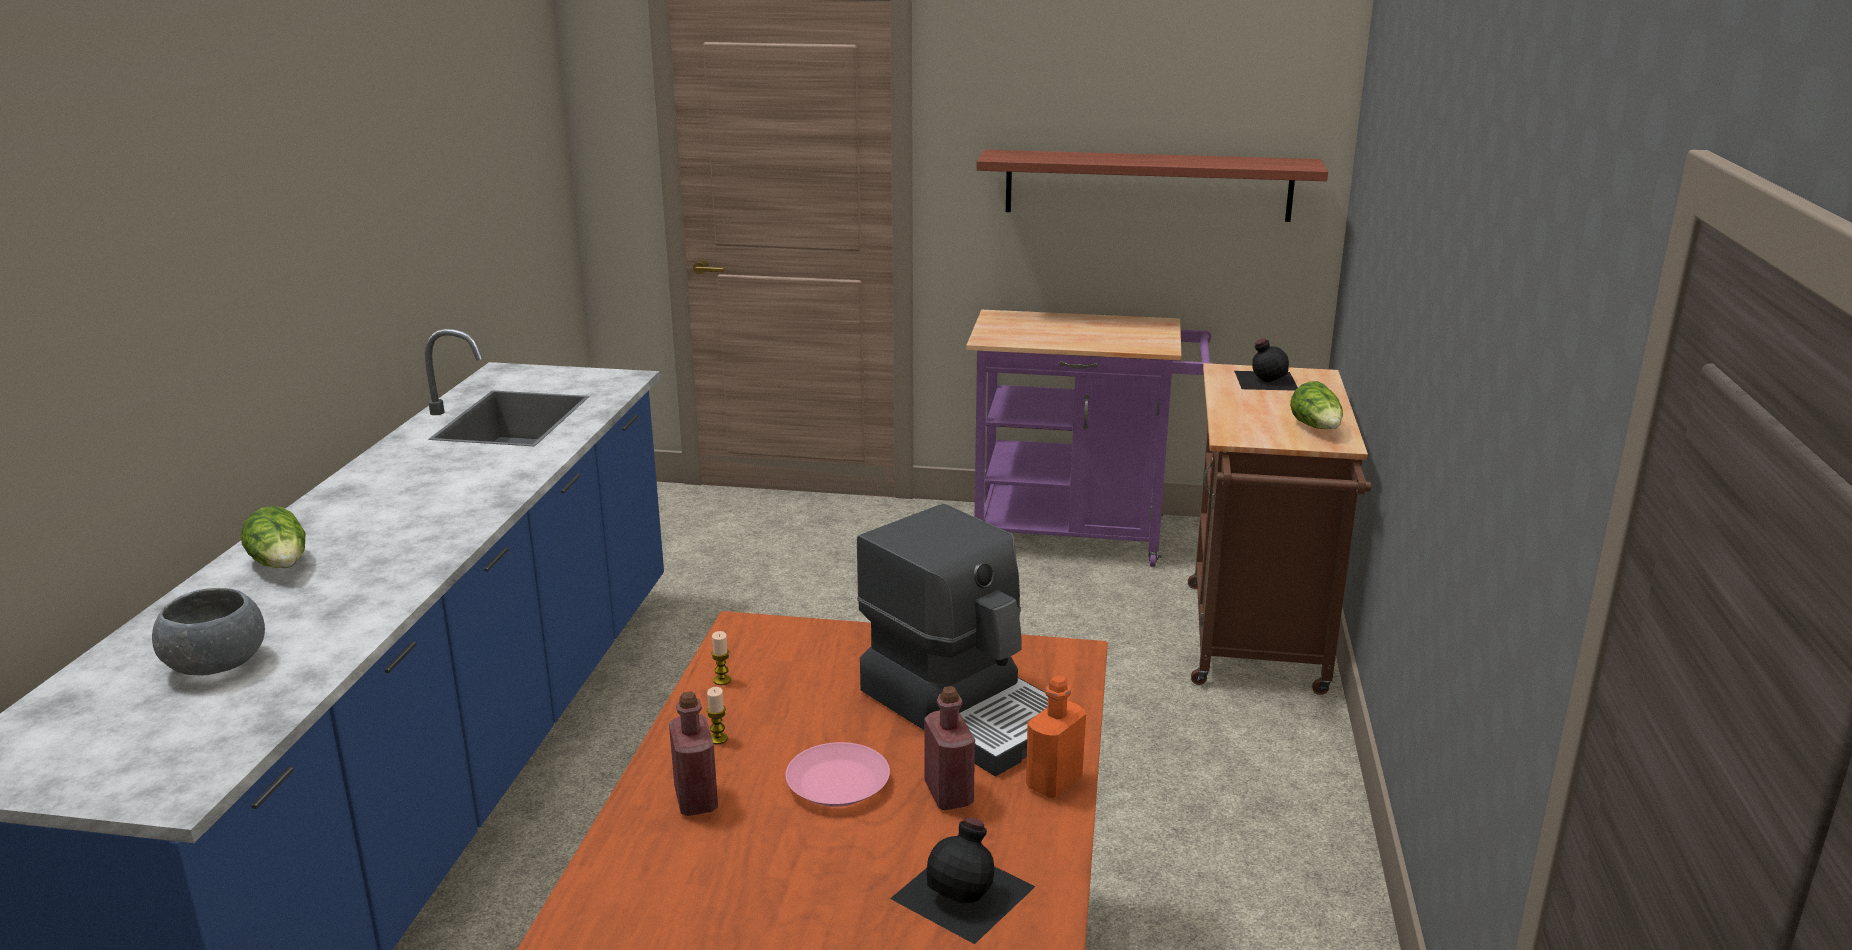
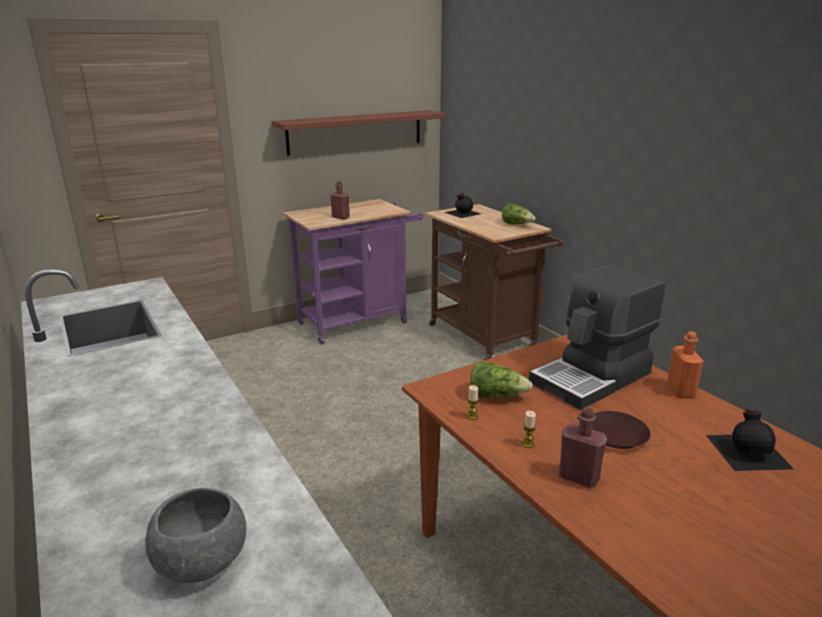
camera: 40 degrees left, 0 degrees up
lettuce [241,506,305,568] -> lettuce moved to [471,361,533,398]
pink plate [786,742,890,807] -> brown plate [592,411,651,449]
coffee machine [857,504,1048,776] -> coffee machine turned 135 degrees clockwise [529,265,666,410]
red bottle [924,686,975,810] -> red bottle moved to [330,181,350,219]

